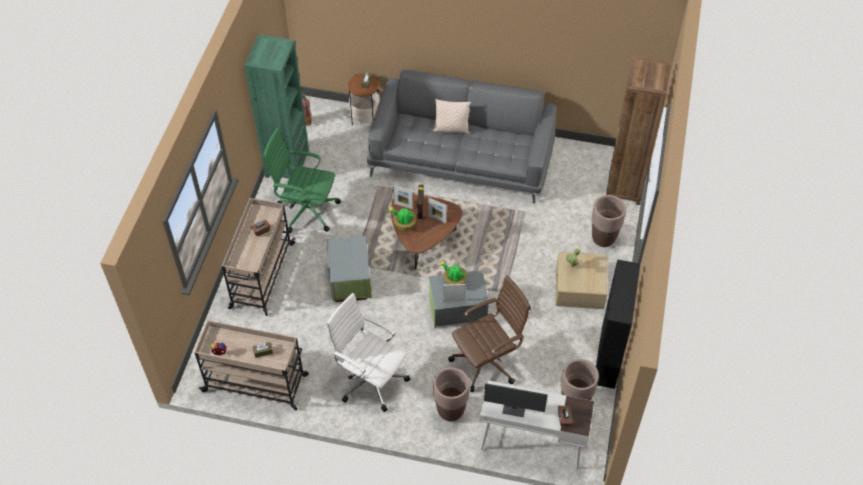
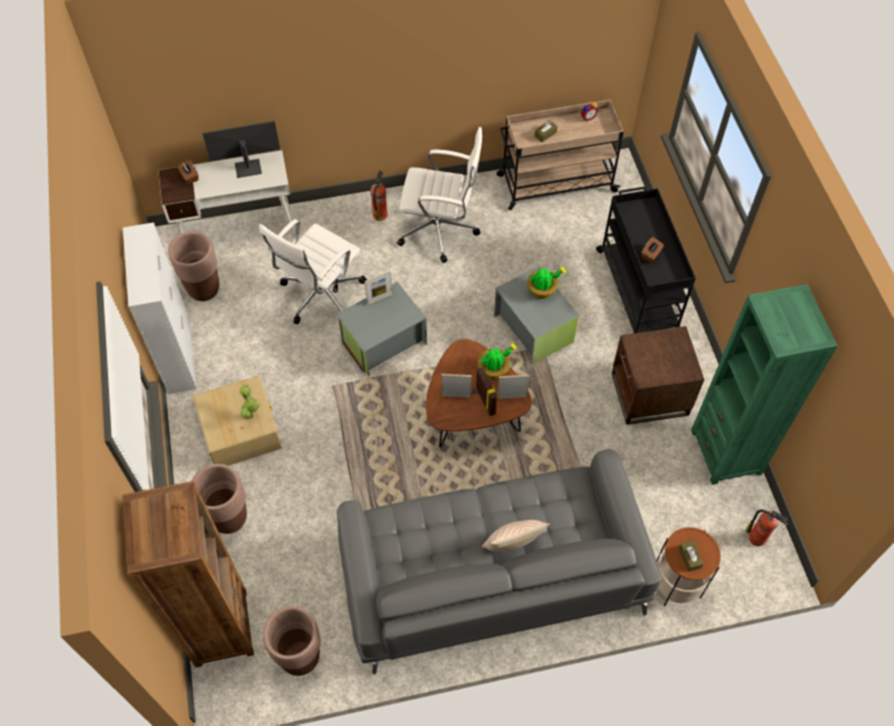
camera: 155 degrees right, 5 degrees up
beige cart [222,198,295,316] -> black cart [596,186,696,333]
green office chair [263,128,341,233] -> brown side table [612,326,704,425]
brown planter [433,367,470,421] -> brown planter moved to [263,606,321,676]
potted plant [440,261,467,284] -> potted plant moved to [527,267,567,299]
brown office chair [448,275,531,392] -> white office chair [259,219,367,324]
black cabinet [596,259,640,389] -> white cabinet [123,222,197,394]
none -> fire extinguisher [370,170,387,221]

